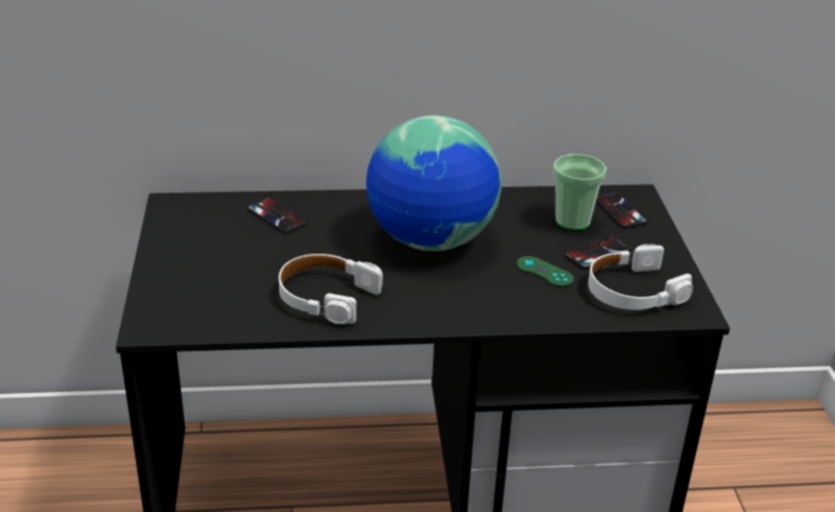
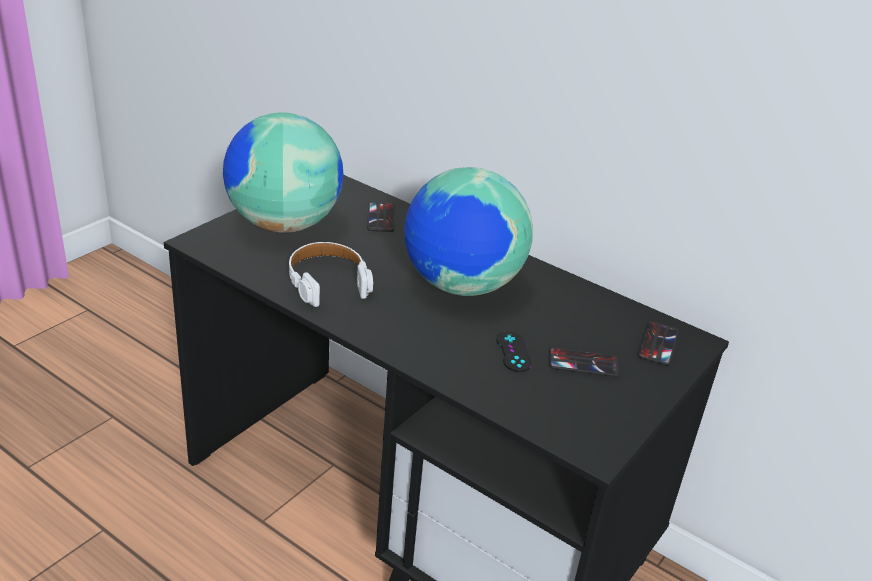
camera: 40 degrees right, 0 degrees up
green game controller [516,256,574,287] -> black game controller [496,332,532,372]
cup [553,154,607,231] -> none
white headphones [588,244,693,310] -> none
none -> globe [223,112,344,233]

